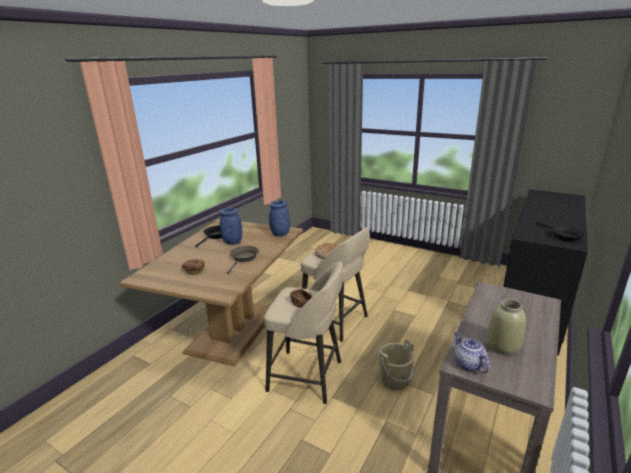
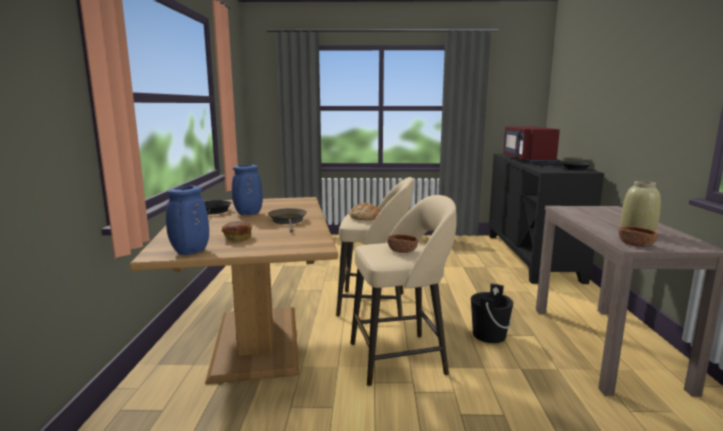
camera: 30 degrees left, 10 degrees down
blue vase [269,201,290,237] -> blue vase moved to [166,186,209,255]
beige bucket [378,338,415,390] -> black bucket [471,283,513,343]
teapot [454,332,490,373] -> brown bowl [618,226,658,247]
none -> red microwave [503,126,560,163]

